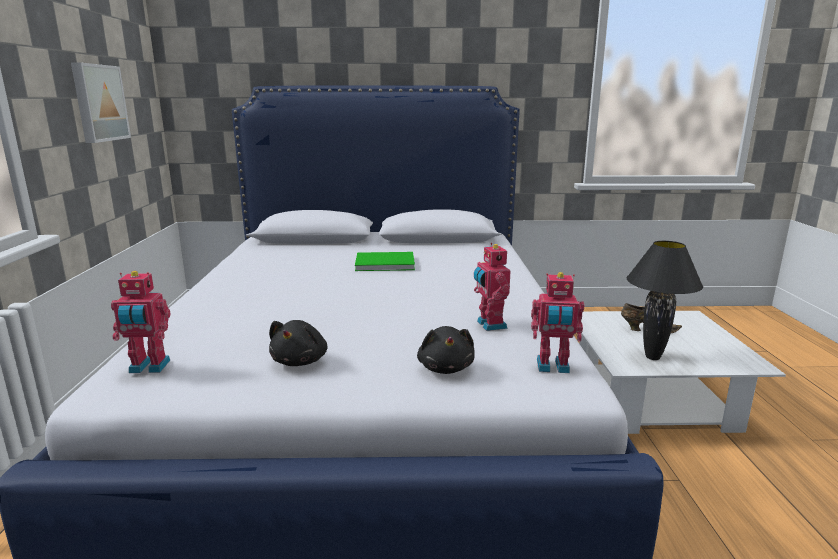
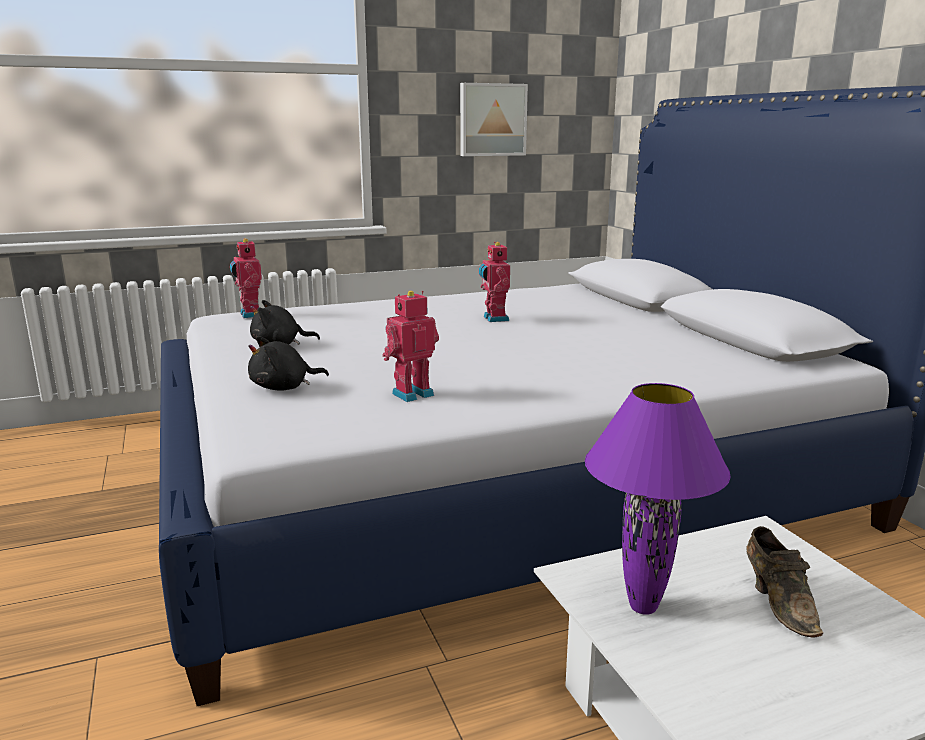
camera: 70 degrees right, 0 degrees up
green book [355,252,415,271] -> none
toy robot [531,272,584,373] -> toy robot moved to [479,242,510,322]
black table lamp [627,241,703,360] -> purple table lamp [585,383,731,615]

